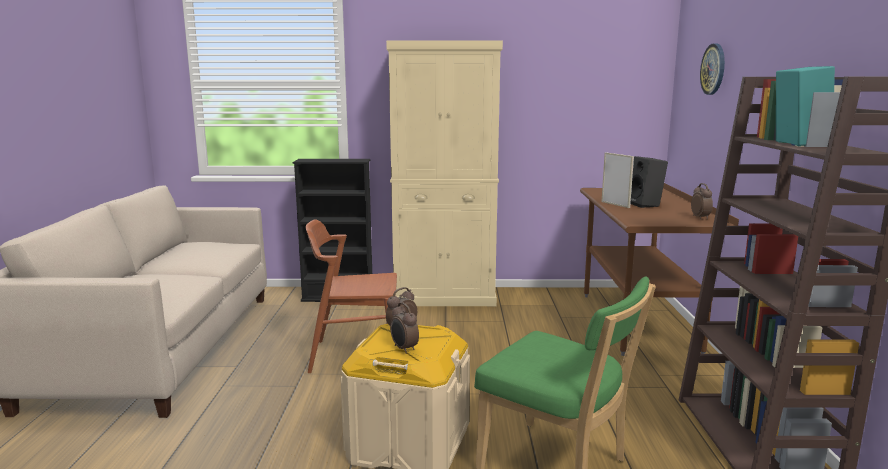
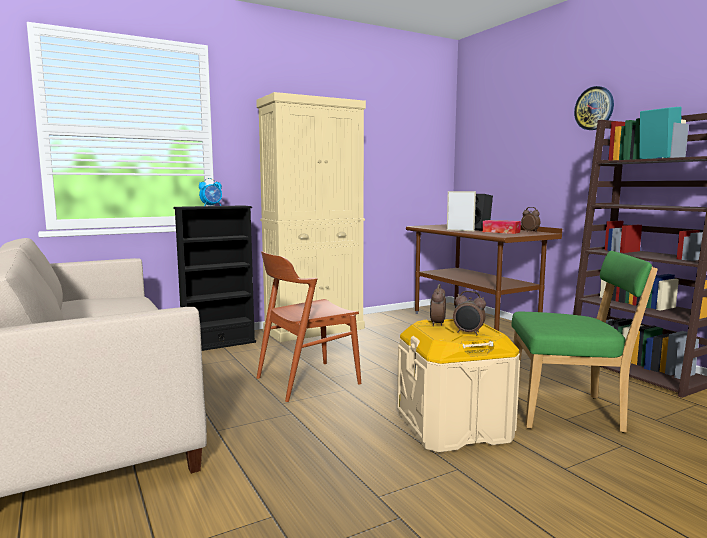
camera: 30 degrees left, 5 degrees down
wall clock [700,44,725,95] -> wall clock moved to [574,86,614,130]
none -> alarm clock [199,178,222,206]
none -> tissue box [482,220,521,234]

